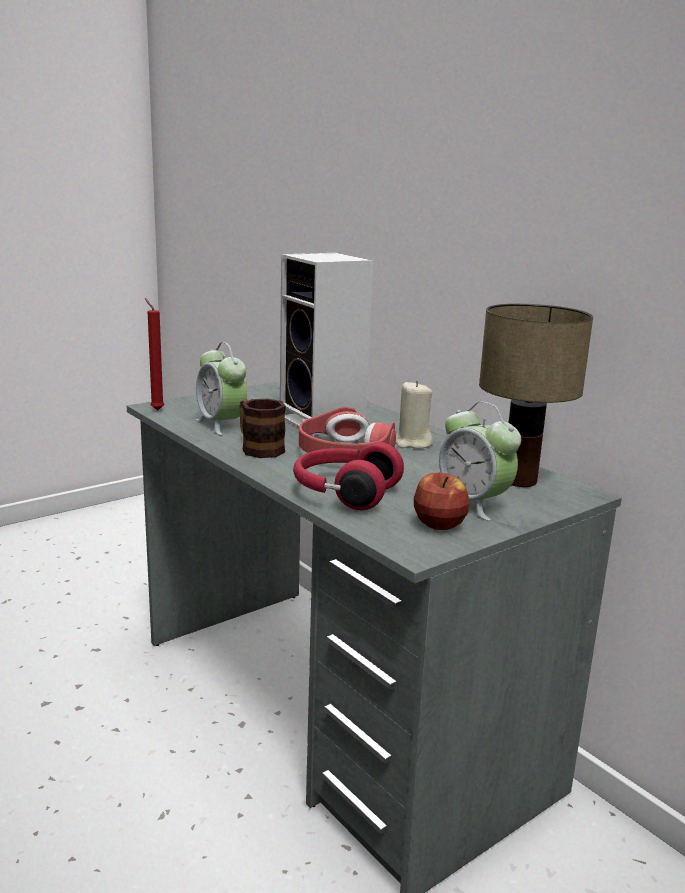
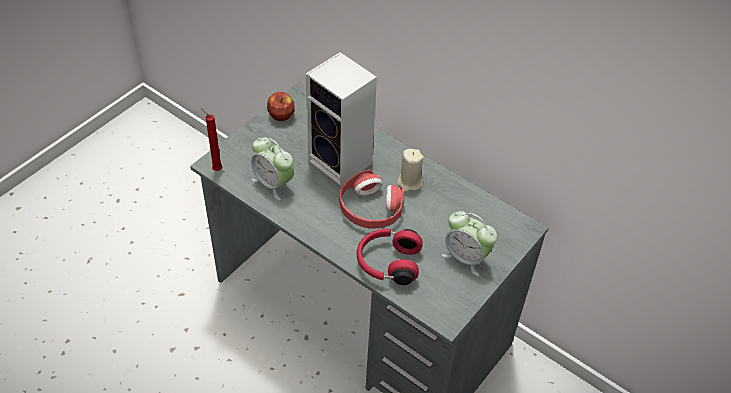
camera: 15 degrees left, 30 degrees up
mug [239,399,286,458] -> none
apple [414,472,469,530] -> apple moved to [267,92,295,121]
table lamp [479,304,593,487] -> none

